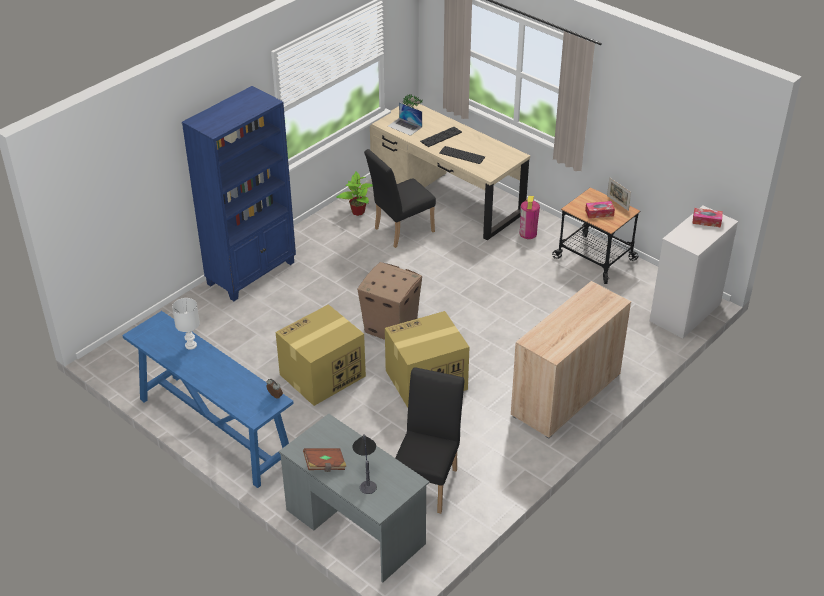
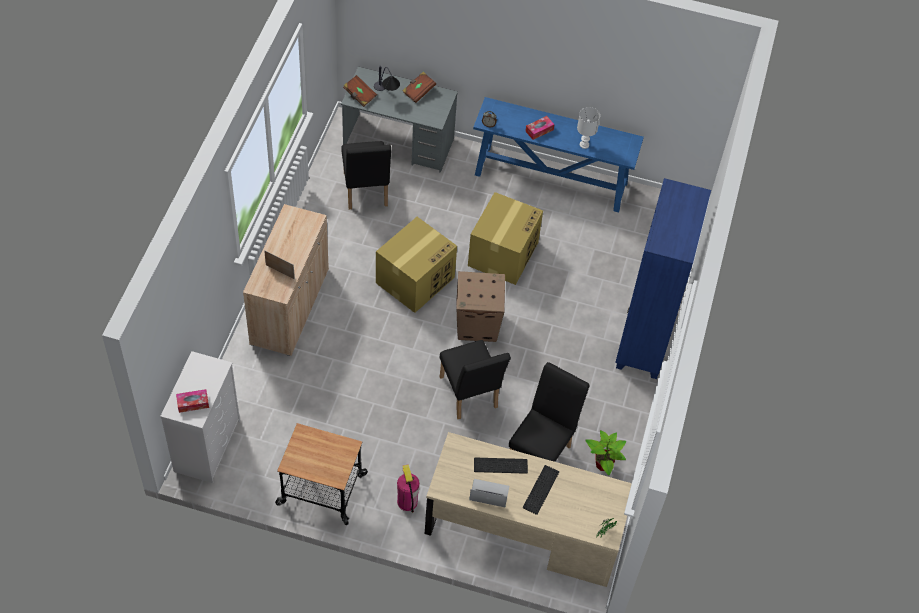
camera: 150 degrees right, 15 degrees up
laptop [388,102,422,136] -> laptop moved to [469,479,509,507]
tissue box [585,201,615,218] -> tissue box moved to [525,116,554,140]
picture frame [607,177,631,211] -> picture frame moved to [264,250,295,279]
none -> brown book [343,75,377,107]
none -> black chair [440,340,511,419]

